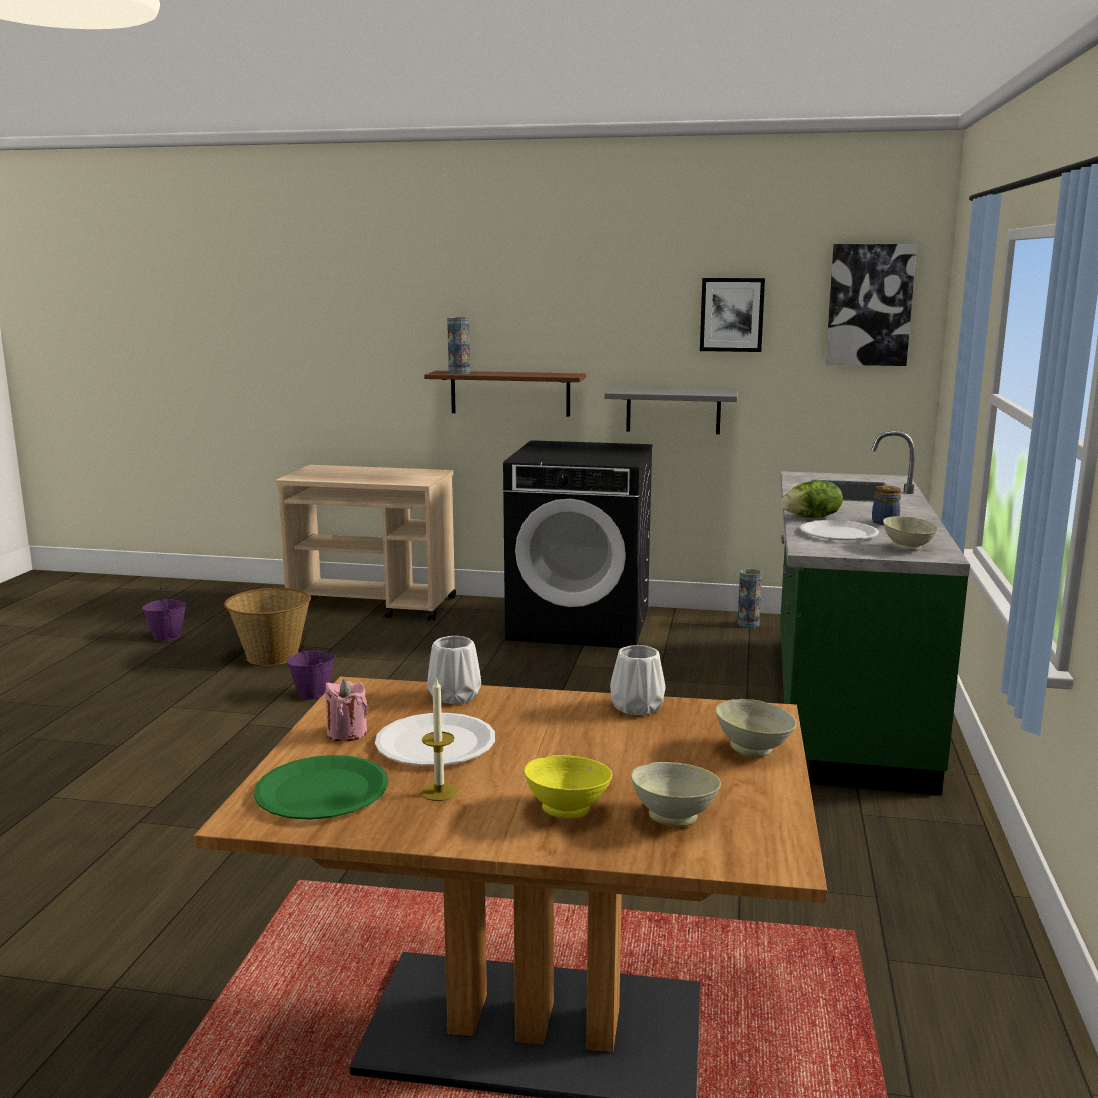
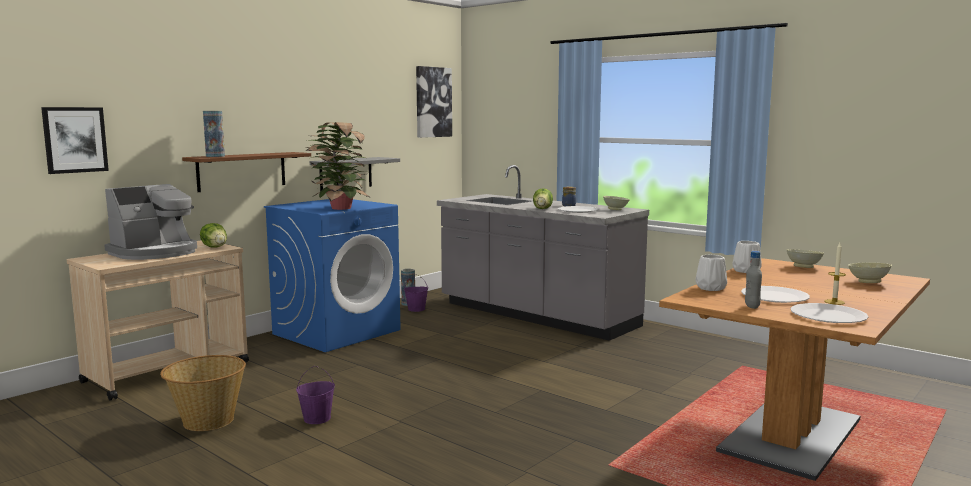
camera: 60 degrees left, 5 degrees down
purple bucket [142,583,187,641] -> purple bucket moved to [404,275,428,312]
green plate [254,755,388,820] -> white plate [791,303,868,323]
pink candle [326,680,367,742] -> grey bottle [745,251,762,309]
black washing machine [503,440,653,648] -> blue washing machine [264,199,401,352]
yellow bowl [524,755,612,819] -> none
picture [700,278,765,352] -> picture moved to [41,107,109,174]
green counter [780,431,970,795] -> grey counter [437,165,649,341]
none -> coffee machine [104,184,197,260]
none -> lettuce [200,223,227,248]
none -> potted plant [306,122,369,210]

